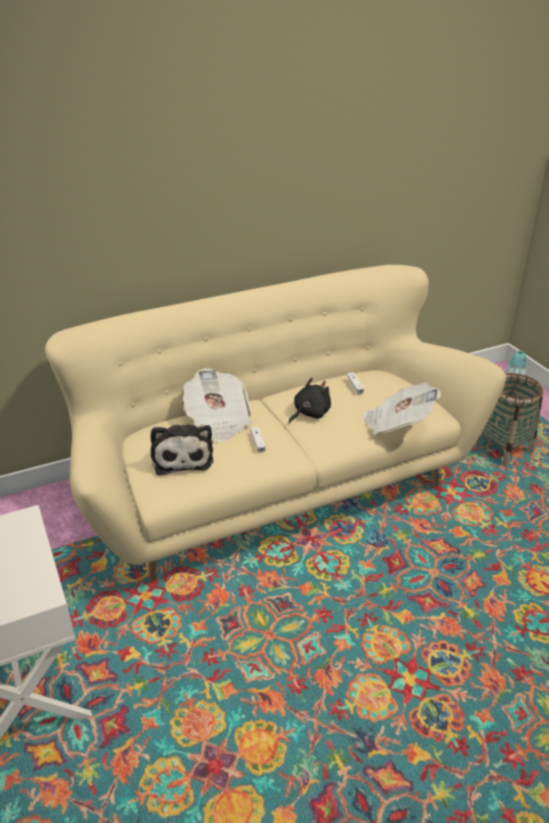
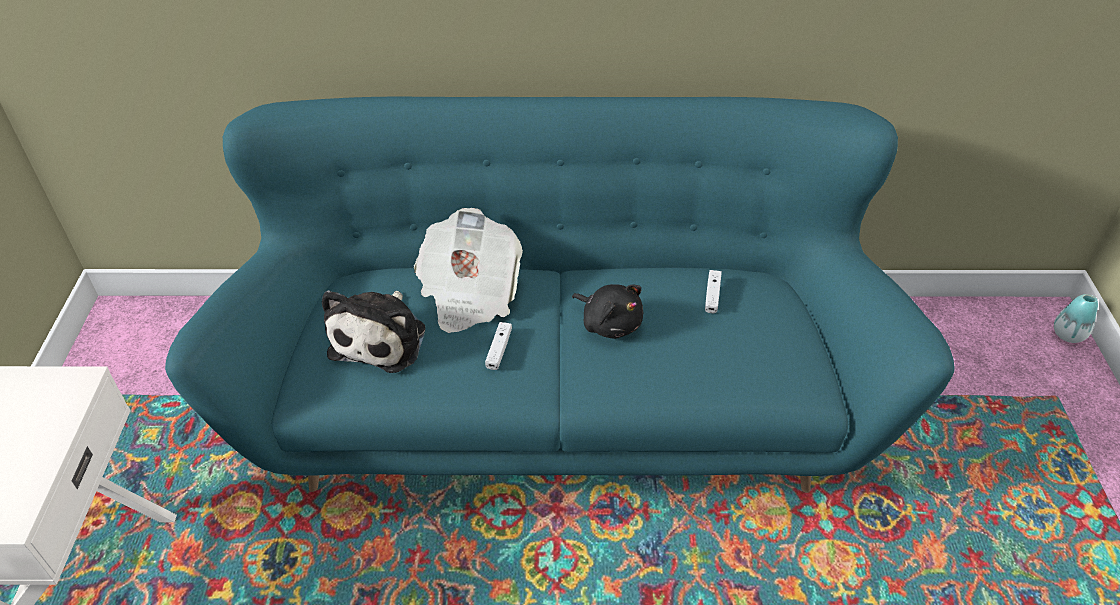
camera: 25 degrees right, 10 degrees up
beige sofa [45,265,506,582] -> turquoise sofa [165,97,955,492]
black plush toy [289,378,331,423] -> black plush toy turned 60 degrees clockwise [572,284,643,339]
newspaper [362,383,441,435] -> none
basket [474,373,543,467] -> none

